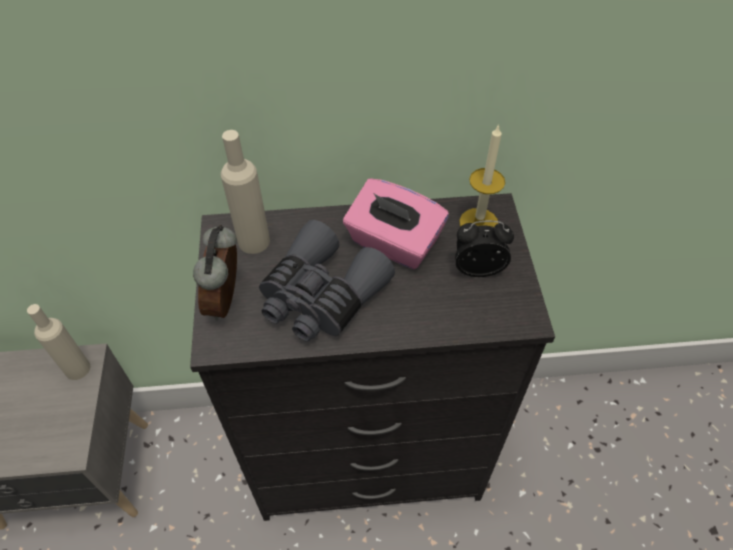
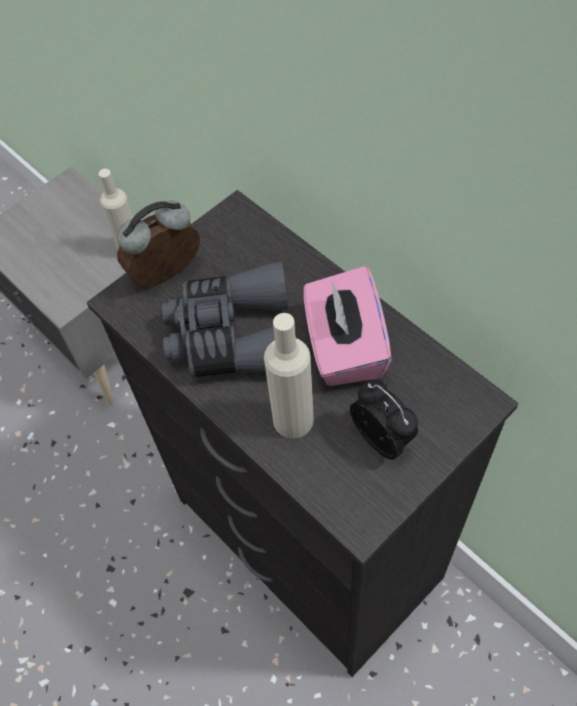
camera: 55 degrees right, 5 degrees up
beige bottle [221,130,270,254] -> beige bottle moved to [264,313,314,439]
candle [459,124,505,227] -> none

